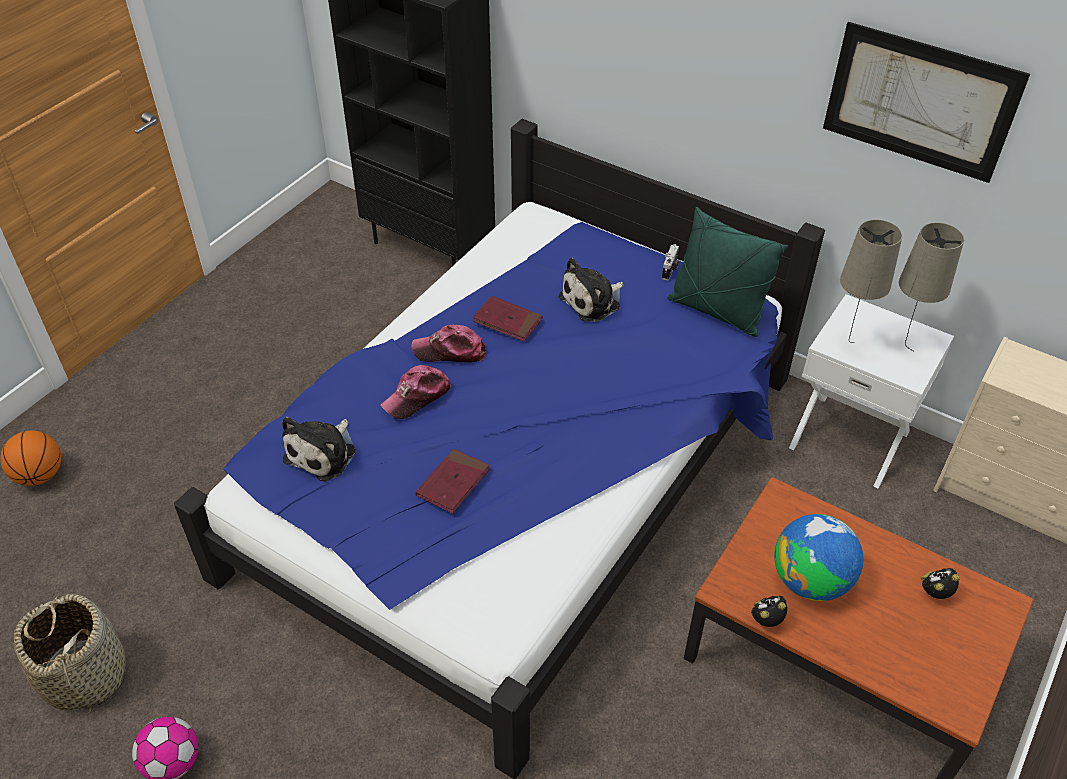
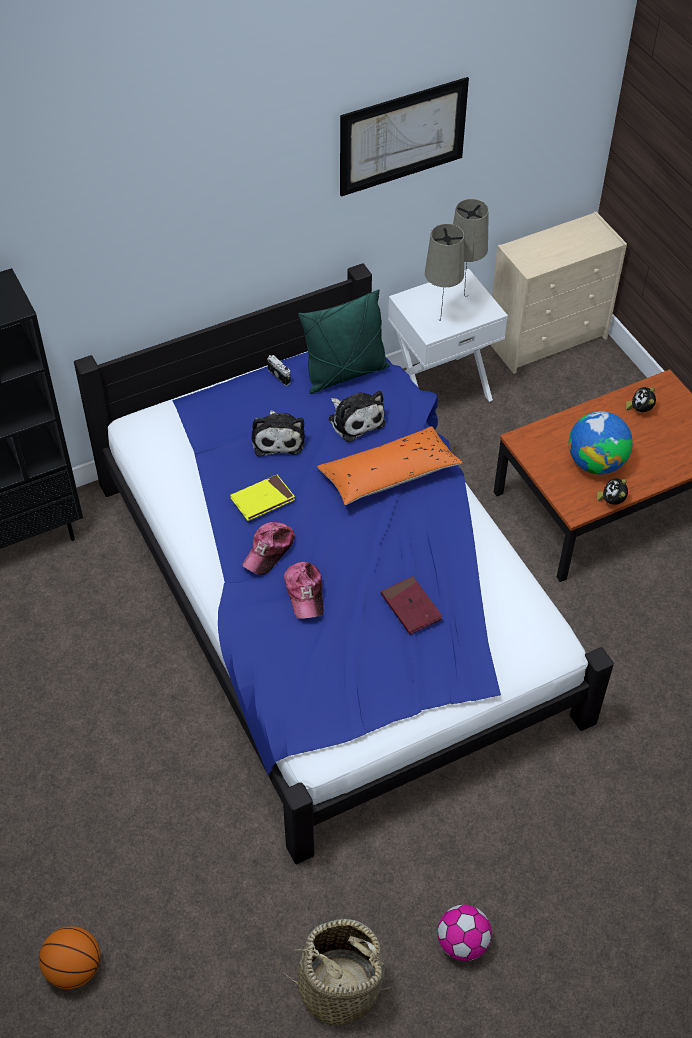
camera: 60 degrees left, 5 degrees up
plush toy [282,417,356,481] -> plush toy moved to [328,391,386,442]
red book [473,296,543,342] -> yellow book [230,475,295,521]
none -> orange pillow [317,426,463,505]

